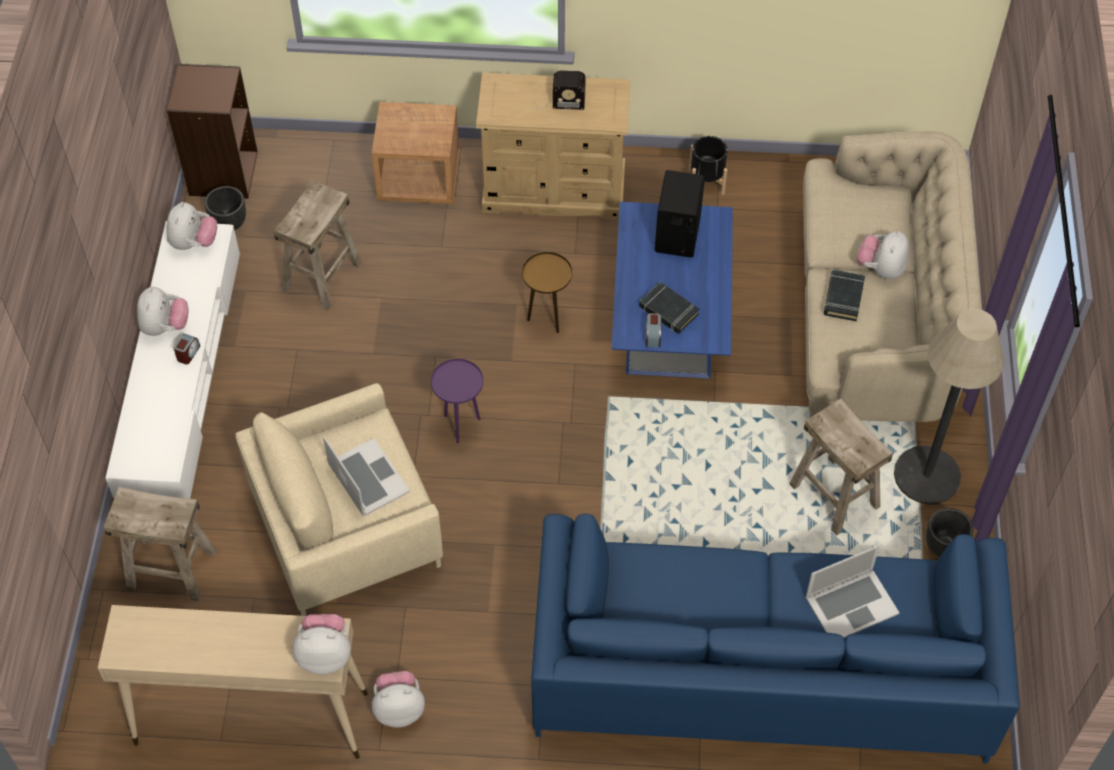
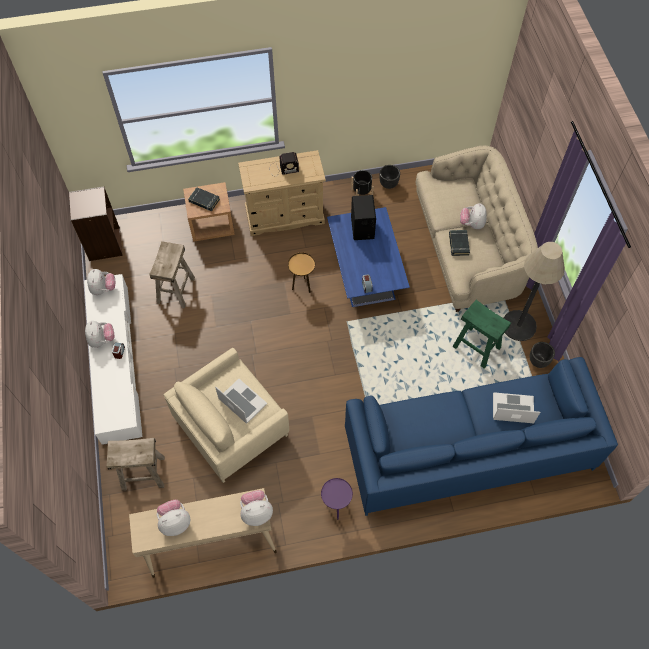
camera: 15 degrees left, 5 degrees up
black planter [204,186,246,230] -> black planter moved to [379,165,400,189]
plush toy [372,671,425,728] -> plush toy moved to [157,500,190,536]
purple side table [431,359,483,443] -> purple side table moved to [321,478,353,520]
black book [639,282,700,334] -> black book moved to [188,187,220,211]
beige stool [789,398,893,536] -> green stool [452,300,511,368]
laptop [805,545,899,638] -> laptop turned 135 degrees counterclockwise [493,392,540,423]

